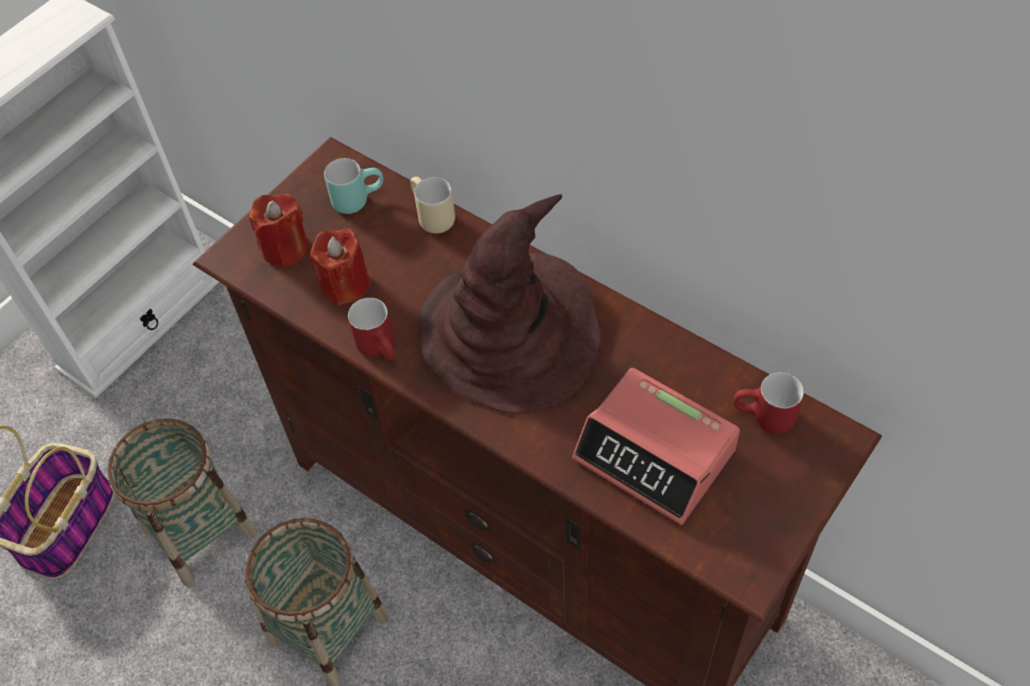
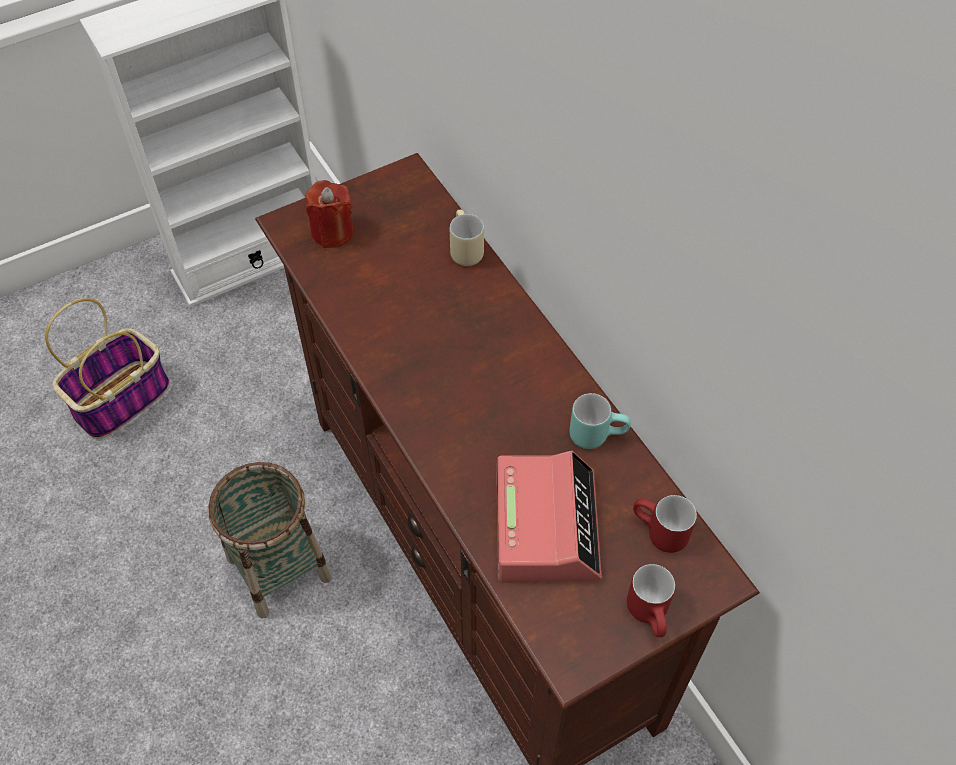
camera: 20 degrees right, 0 degrees up
basket [107,418,257,586] -> none
red candle [310,228,371,306] -> none
turquoise mug [324,158,383,214] -> turquoise mug moved to [569,393,631,449]
red mug [348,298,395,360] -> red mug moved to [627,564,675,637]
brown hat [418,194,602,414] -> none
alarm clock [572,368,740,525] -> alarm clock turned 150 degrees counterclockwise [496,451,602,581]

